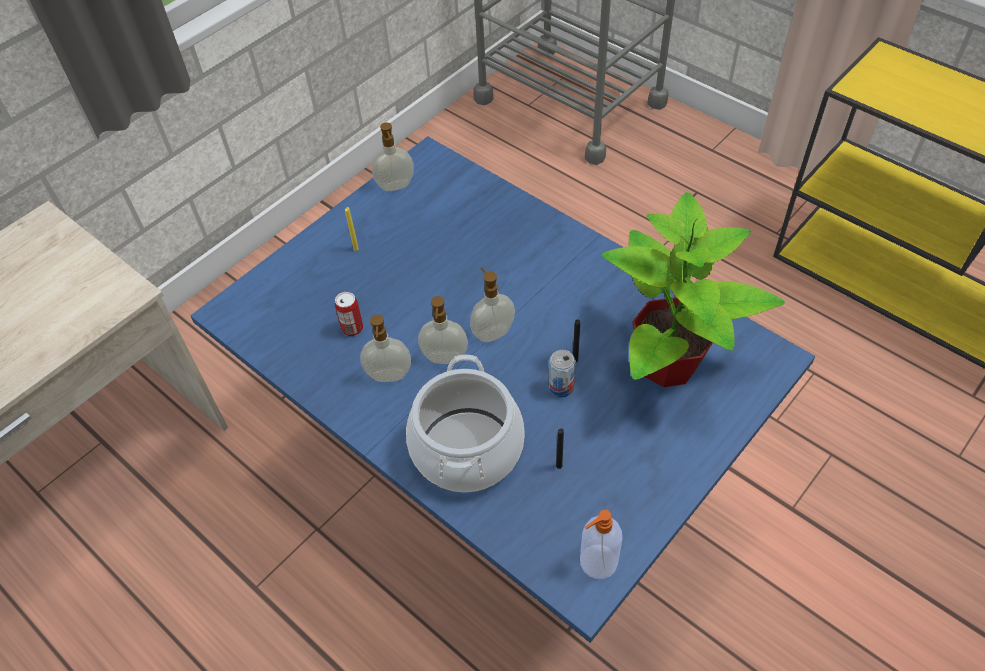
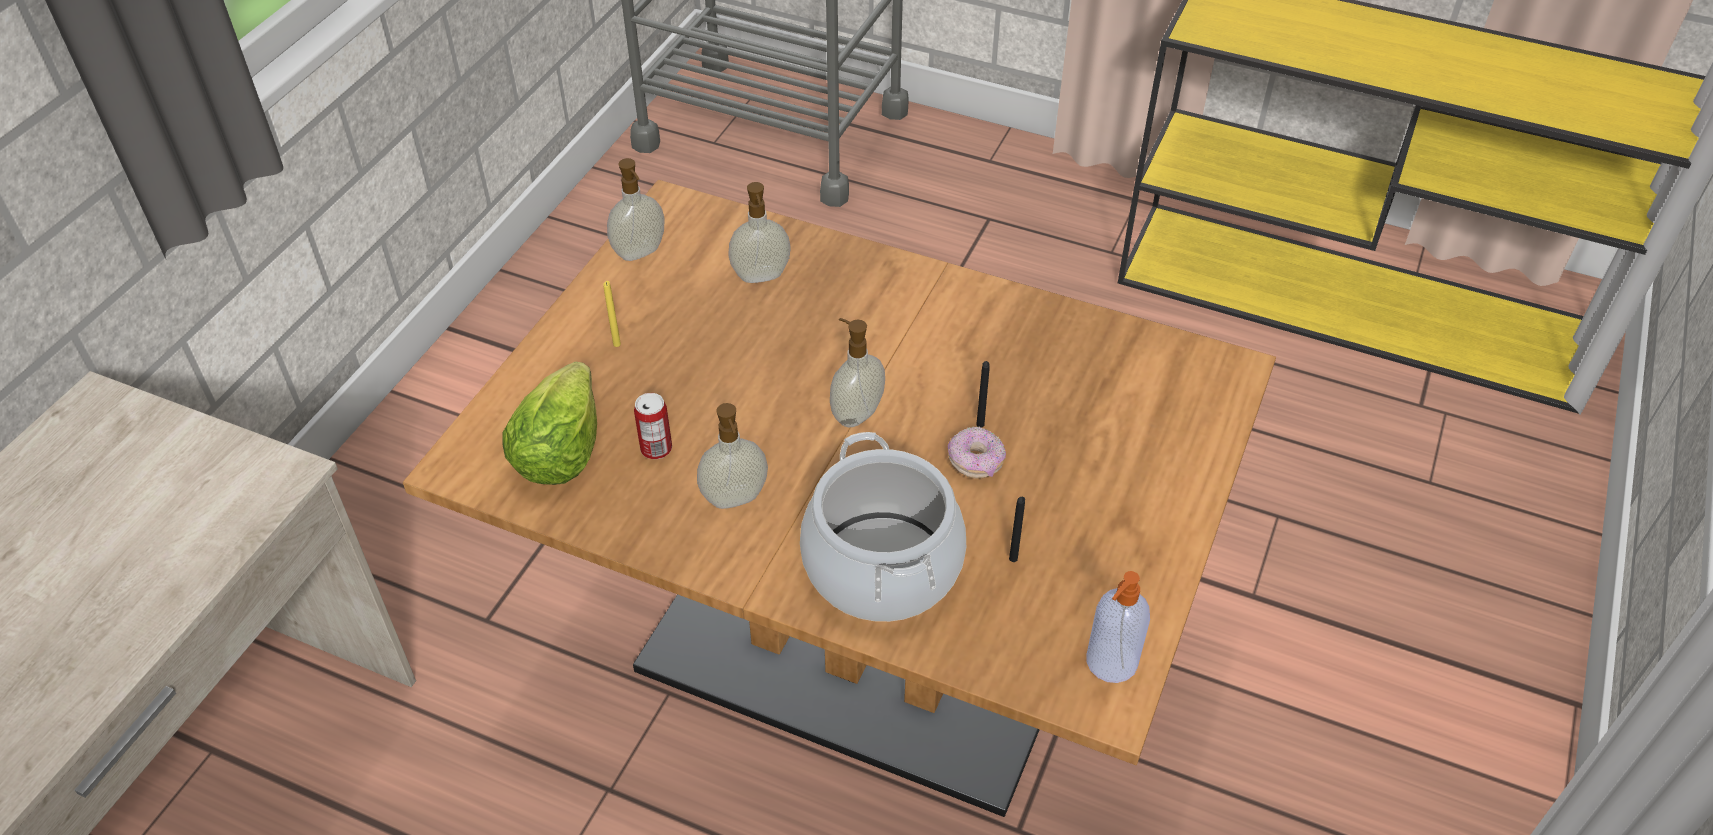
camera: 20 degrees left, 5 degrees down
blue dining table [190,136,815,643] -> brown dining table [403,180,1276,817]
soap dispenser [418,296,468,364] -> soap dispenser moved to [728,182,791,283]
can [549,350,576,398] -> donut [948,426,1006,479]
potted plant [601,192,785,387] -> none
none -> lettuce [502,362,597,485]

